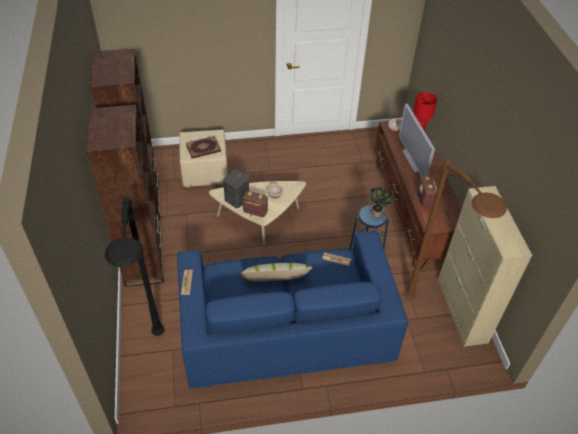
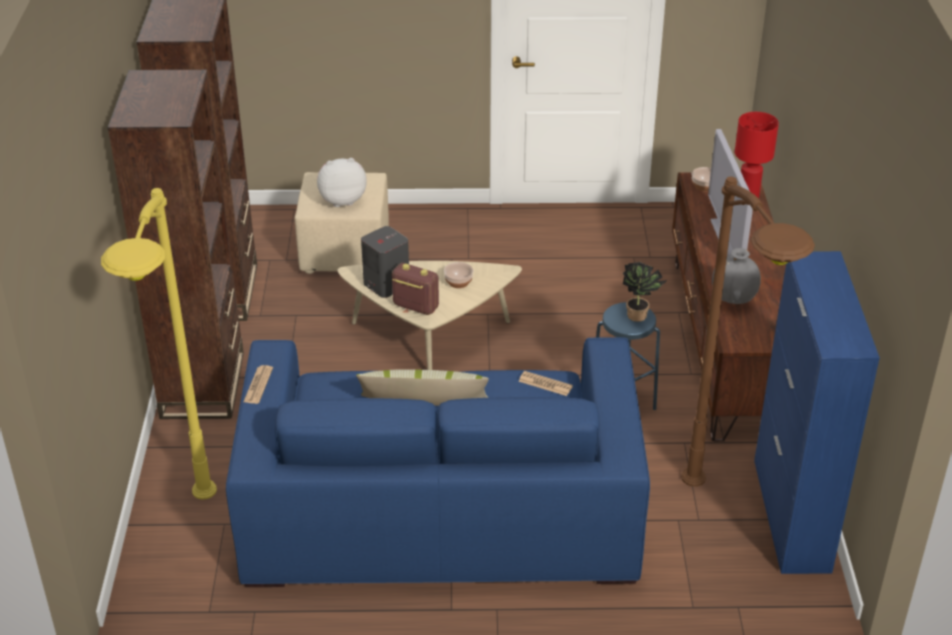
camera: 10 degrees right, 10 degrees down
black floor lamp [105,195,165,336] -> yellow floor lamp [101,188,217,500]
book [186,136,221,159] -> plush toy [317,158,367,207]
radio [417,176,437,208] -> grey vase [712,248,761,304]
beige cabinet [438,186,532,347] -> blue cabinet [754,251,880,574]

